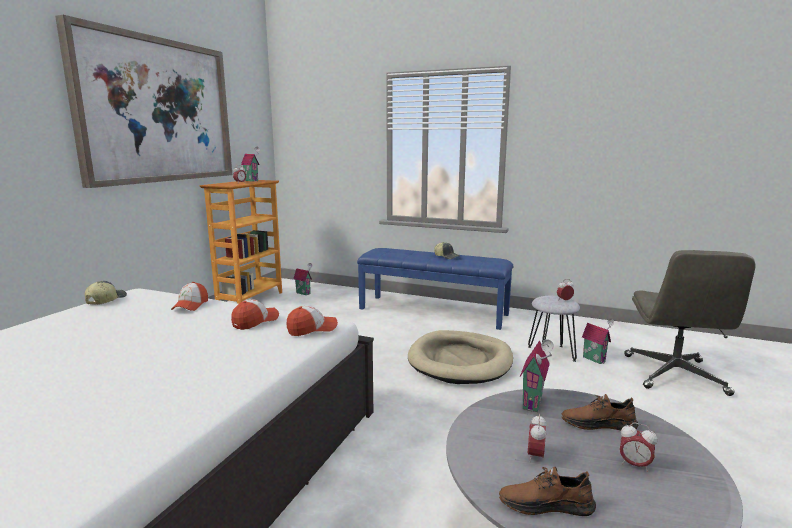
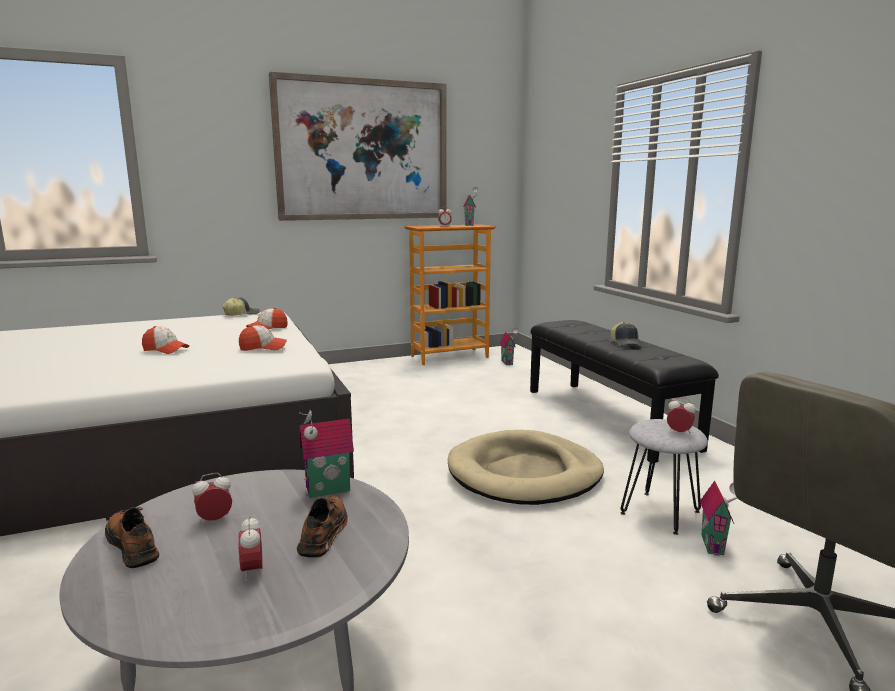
camera: 45 degrees right, 0 degrees up
cap [287,306,338,336] -> cap moved to [142,326,189,354]
blue bench [357,248,514,330] -> black bench [530,320,719,463]
brown shoe [561,394,638,430] -> brown shoe turned 45 degrees clockwise [297,496,348,558]

